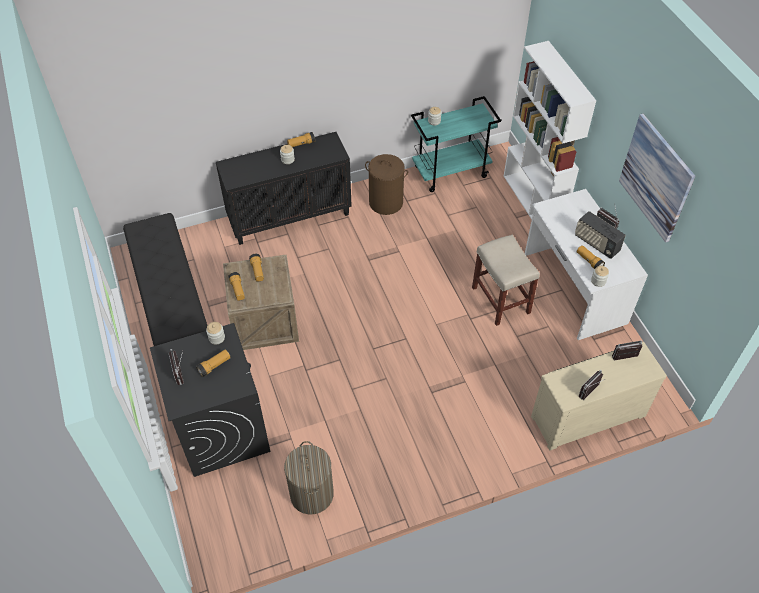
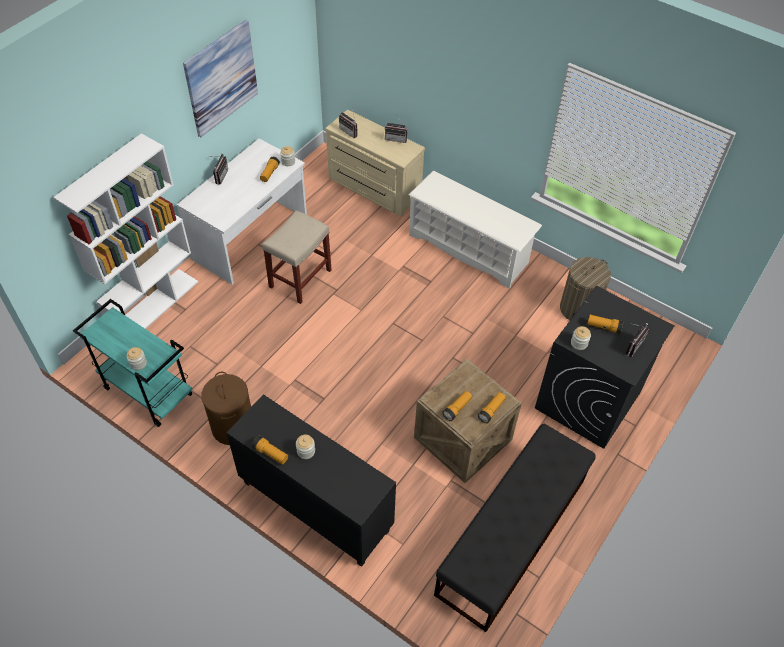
camera: 125 degrees left, 0 degrees up
radio [575,211,626,259] -> none
none -> white shoe rack [409,171,542,289]

